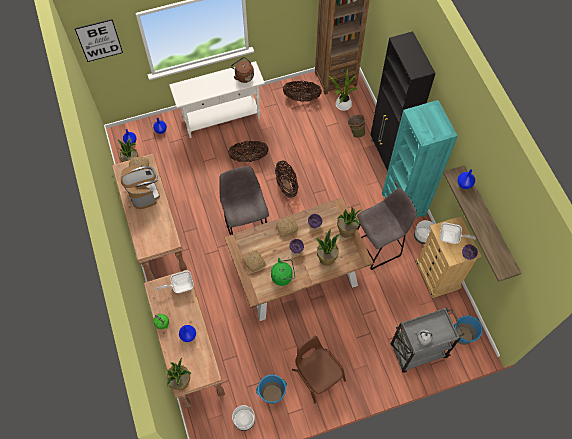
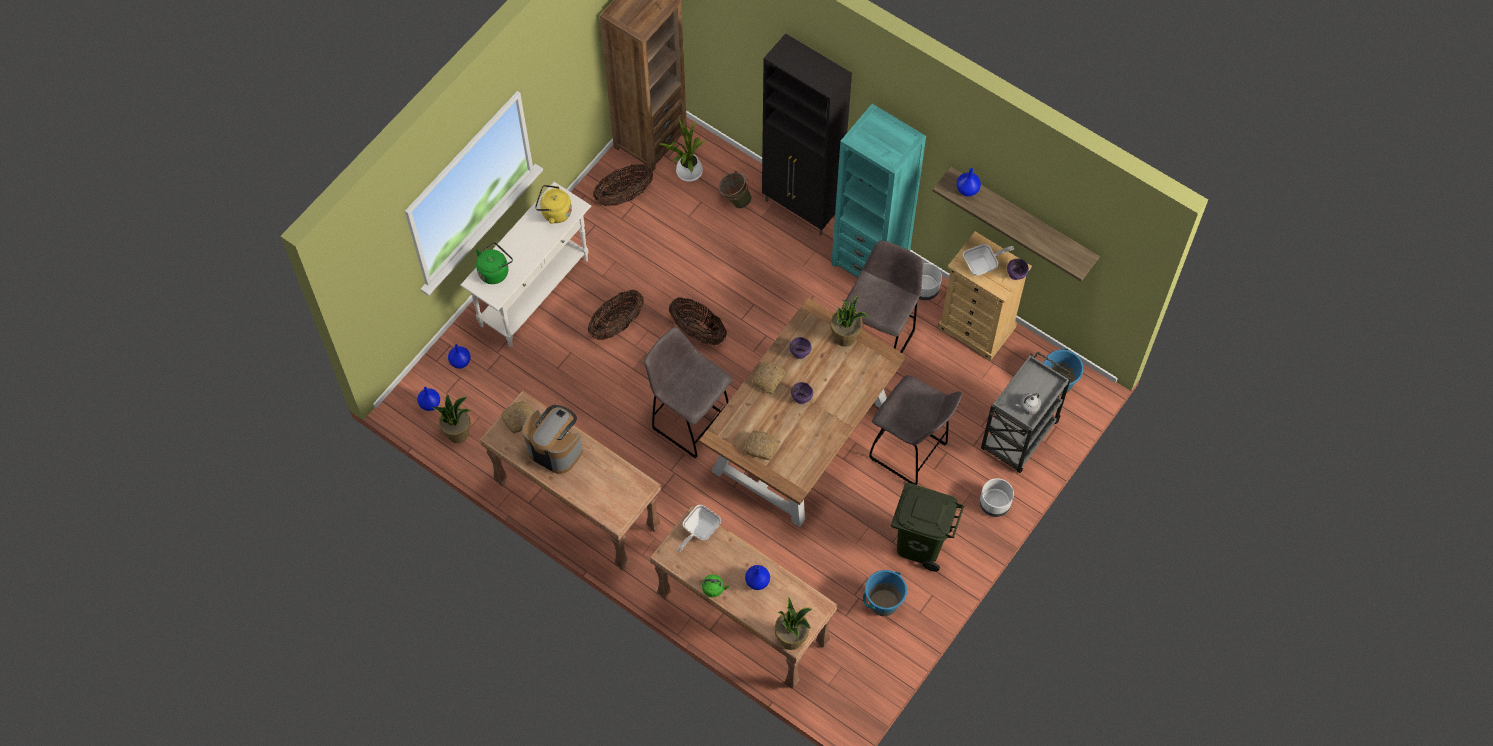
camera: 35 degrees left, 0 degrees up
picture [74,19,123,62] -> none
brown kettle [231,57,254,83] -> yellow kettle [535,185,572,224]
white planter [232,405,255,431] -> white planter moved to [979,478,1014,517]
green kettle [271,258,295,286] -> green kettle moved to [476,242,513,284]
brown chair [292,336,346,403] -> green trash can [891,482,964,571]
potted plant [316,229,339,266] -> none
none -> grey stool [869,375,963,485]

